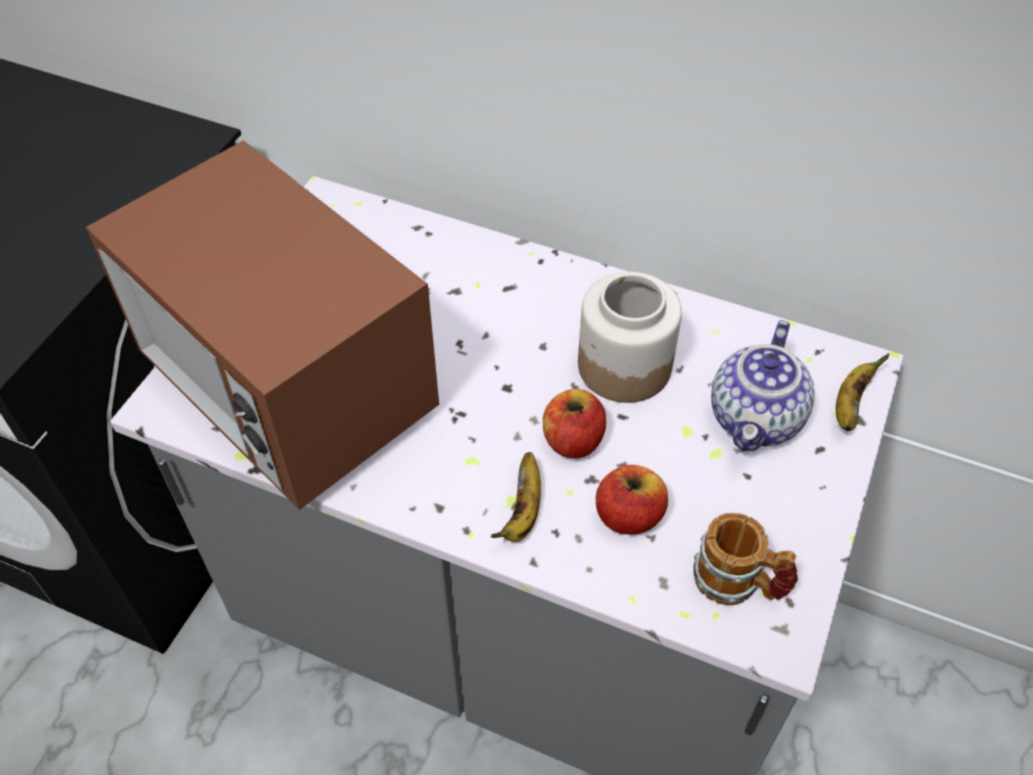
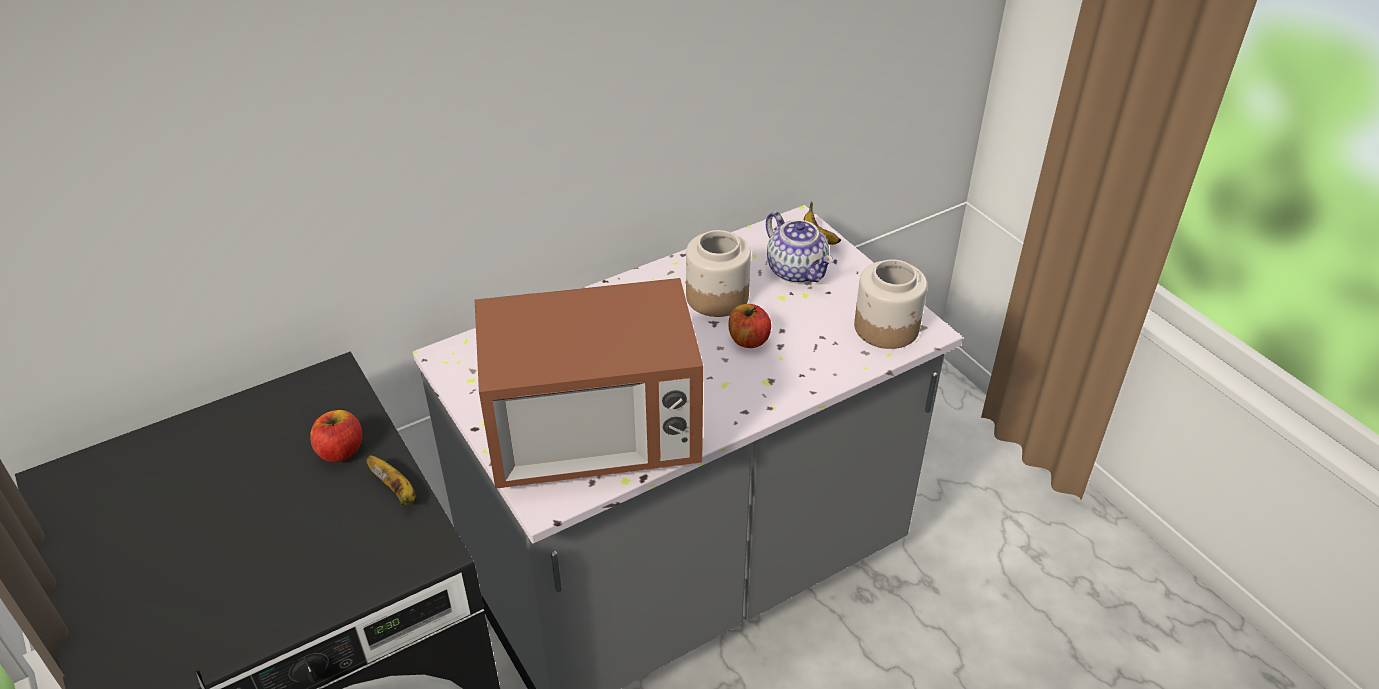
camera: 55 degrees left, 10 degrees down
banana [491,452,541,542] -> banana moved to [366,456,415,505]
apple [596,465,668,535] -> apple moved to [310,410,362,462]
mug [693,513,798,605] -> jar [854,259,927,349]

